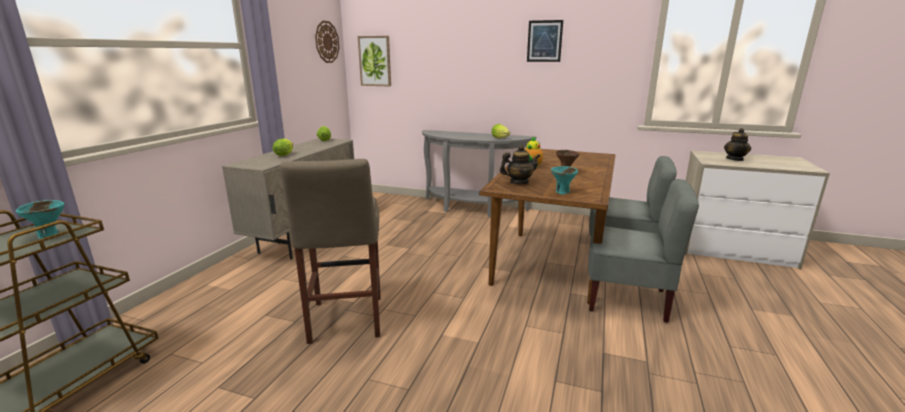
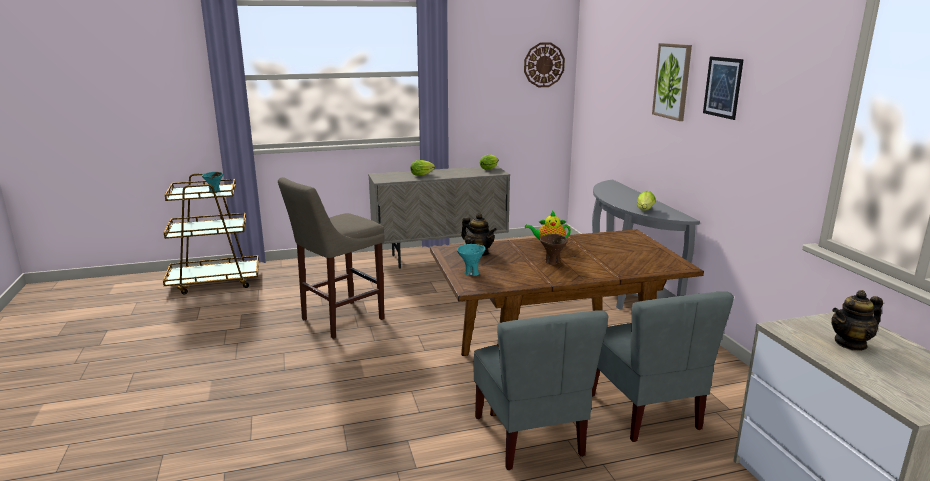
camera: 55 degrees right, 0 degrees up
picture [358,36,391,86] -> picture moved to [652,43,692,121]

